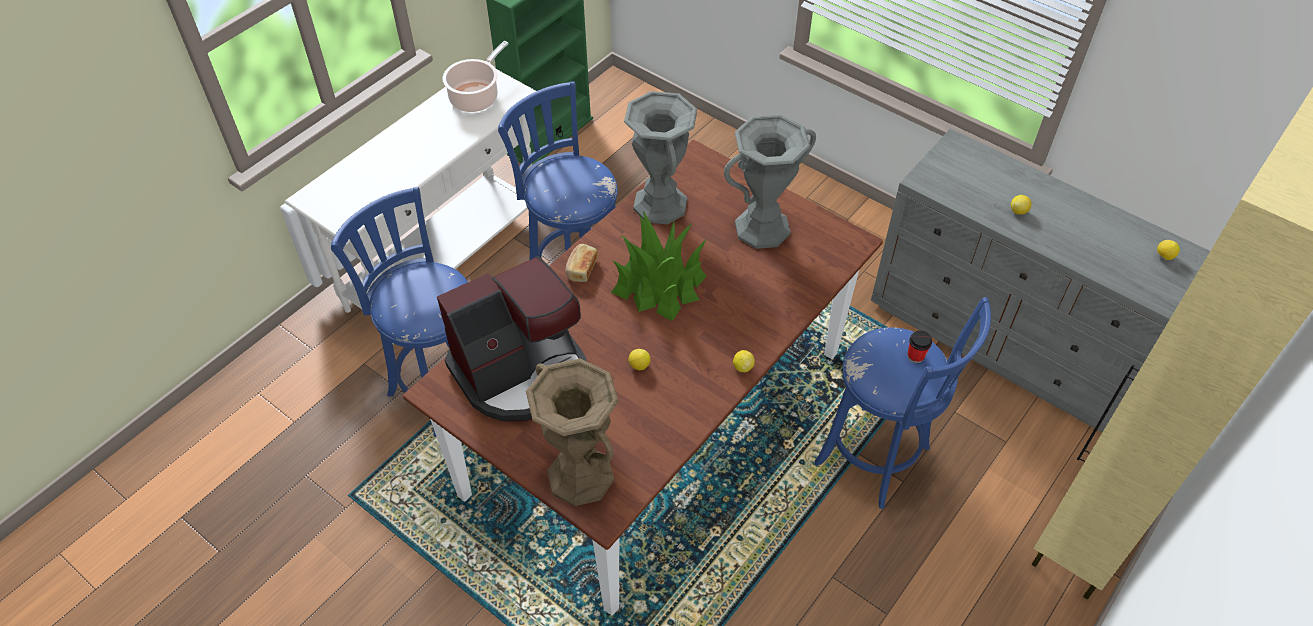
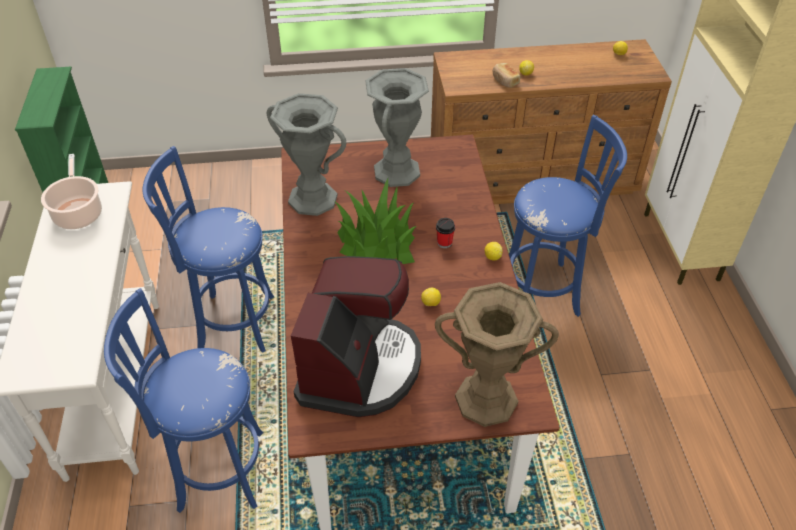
camera: 45 degrees left, 5 degrees down
bread [565,244,598,282] -> bread moved to [493,63,520,88]
grey dresser [871,129,1210,432] -> brown dresser [431,39,672,204]
cup [907,330,932,363] -> cup moved to [436,218,455,248]

